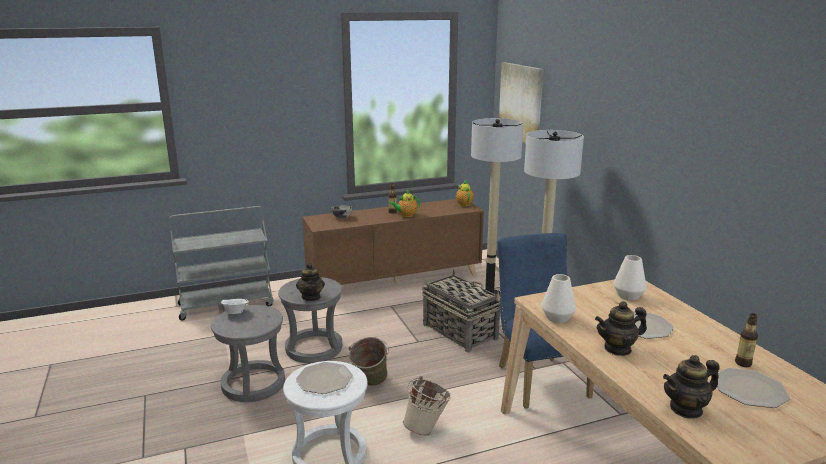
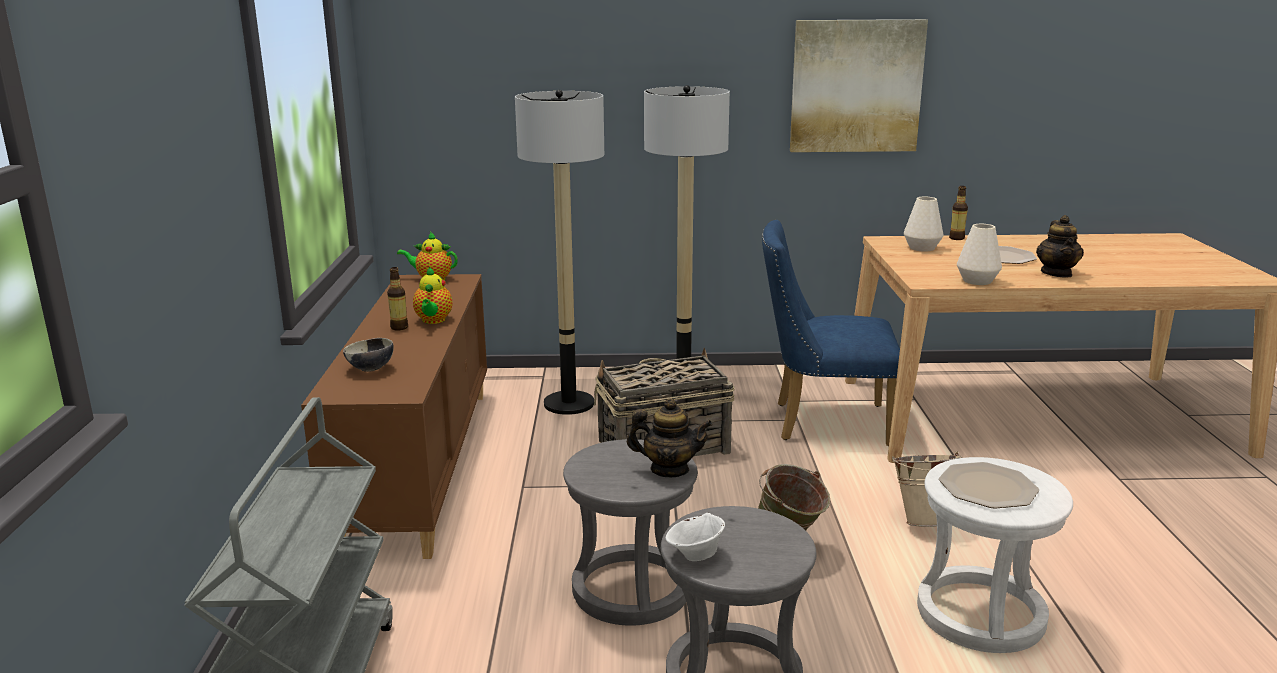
camera: 70 degrees left, 0 degrees up
picture [499,62,544,143] -> picture moved to [790,19,928,152]
teapot [663,355,720,419] -> none
plate [717,368,790,408] -> none
bottle [735,313,758,367] -> bottle moved to [949,186,968,240]

